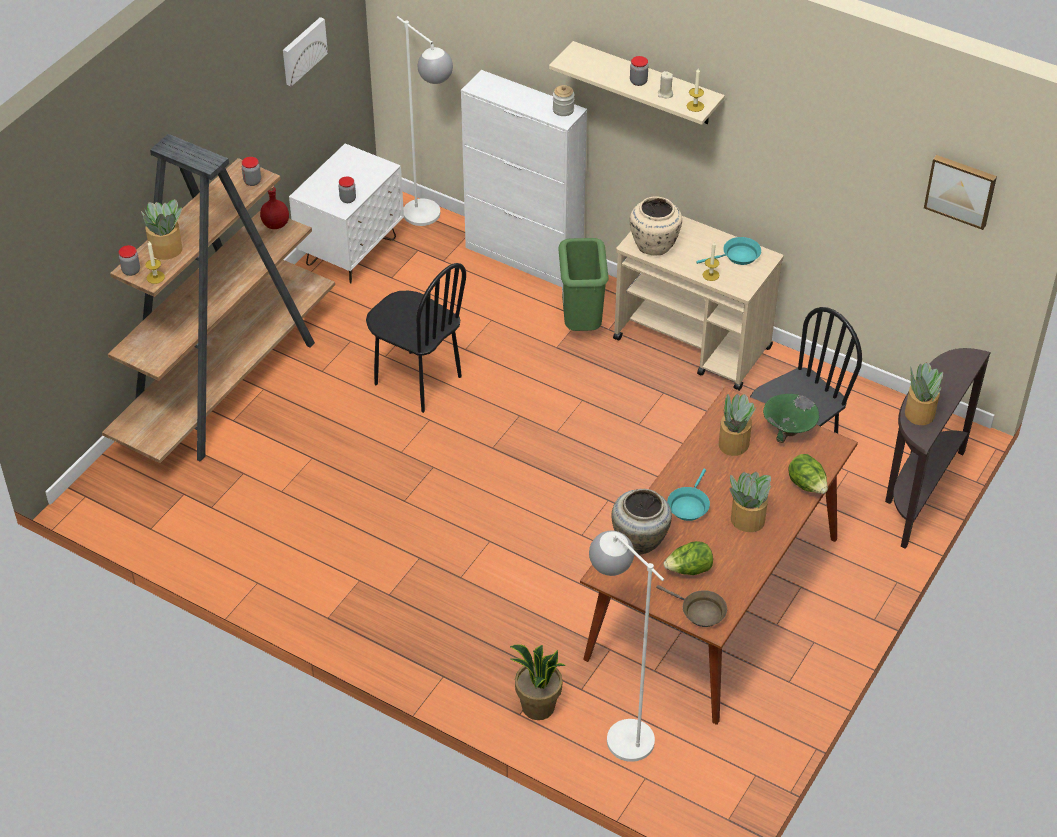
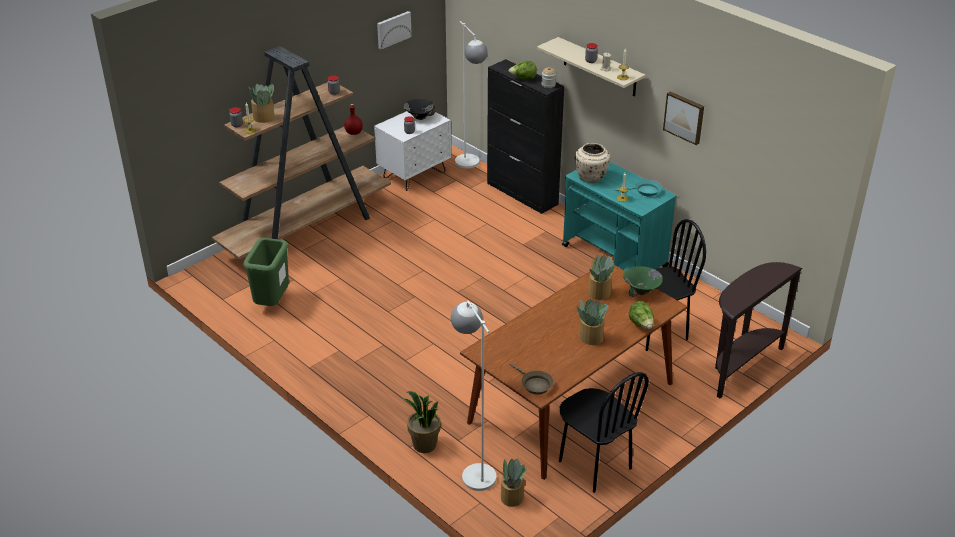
camera: 15 degrees right, 10 degrees down
black chair [366,263,466,413] -> black chair moved to [559,372,649,493]
white cabinet [461,70,587,287] -> black cabinet [487,59,564,214]
green trash can [558,238,609,331] -> green trash can moved to [243,238,289,306]
beige vase [612,489,672,554] -> none
beige cart [613,216,784,391] -> turquoise cart [562,162,677,271]
lettuce [664,541,713,575] -> lettuce moved to [508,61,537,80]
turquoise frying pan [667,469,710,521] -> none
potted plant [905,362,943,425] -> potted plant moved to [501,458,527,507]
picture [924,155,997,230] -> picture moved to [663,92,704,145]
none -> black bowl [404,99,436,120]

